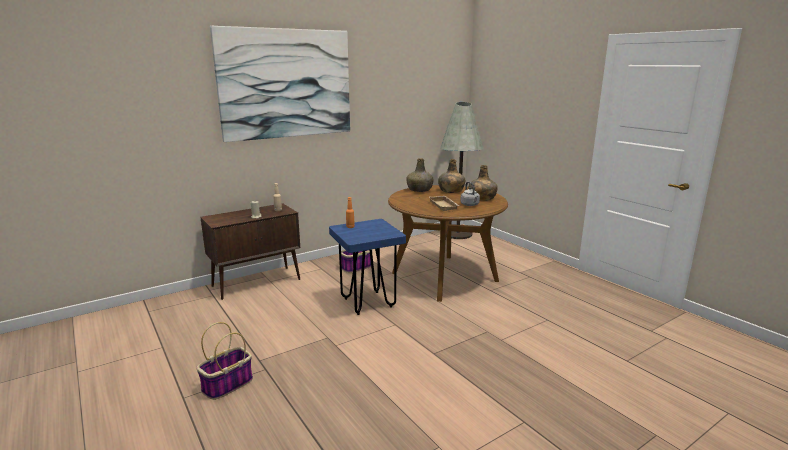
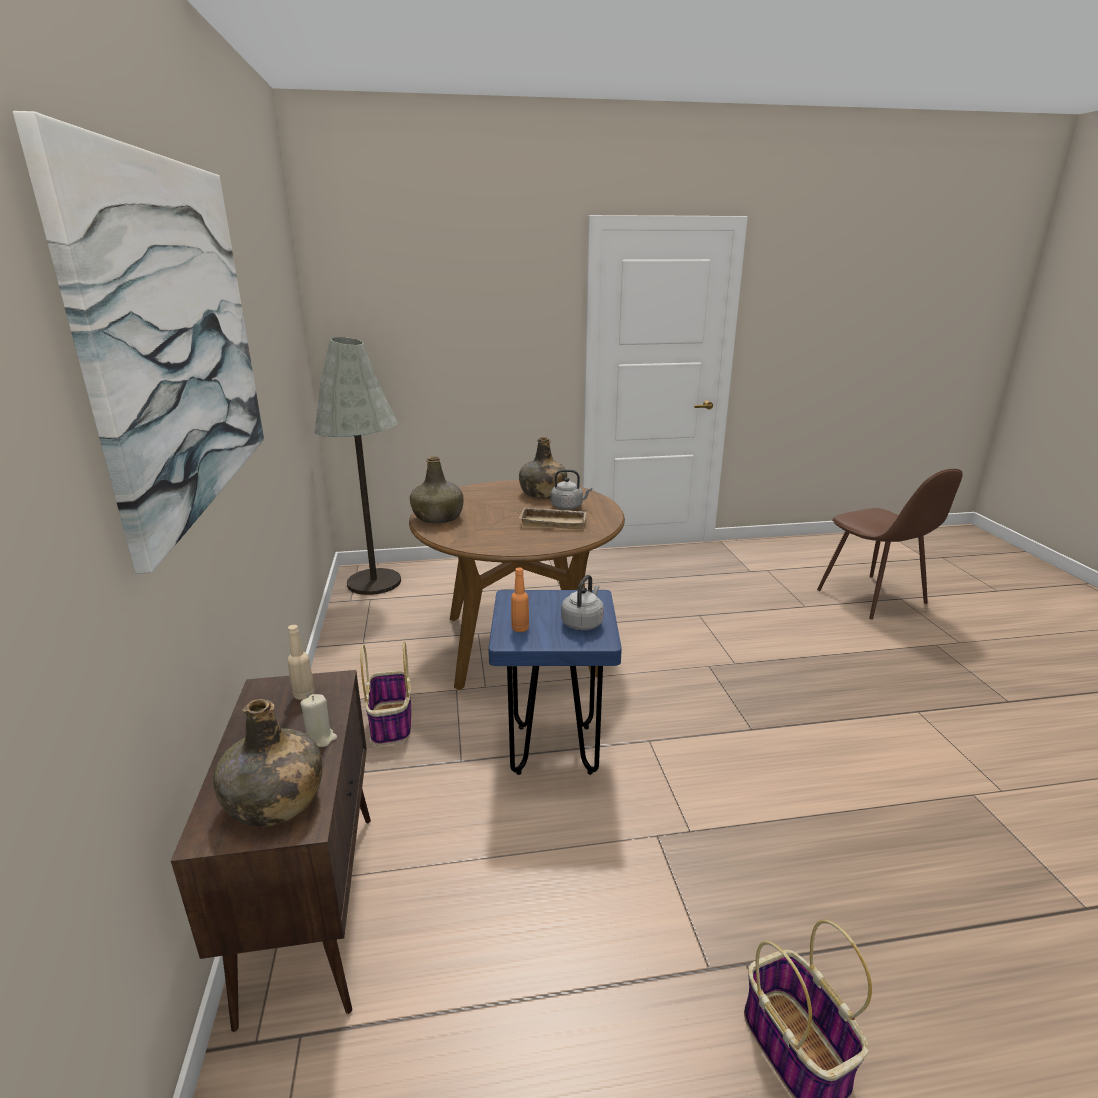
camera: 65 degrees left, 5 degrees up
green bottle [438,159,465,193] -> green bottle moved to [213,699,322,827]
none -> grey kettle [561,575,604,631]
none -> brown chair [817,469,963,620]

